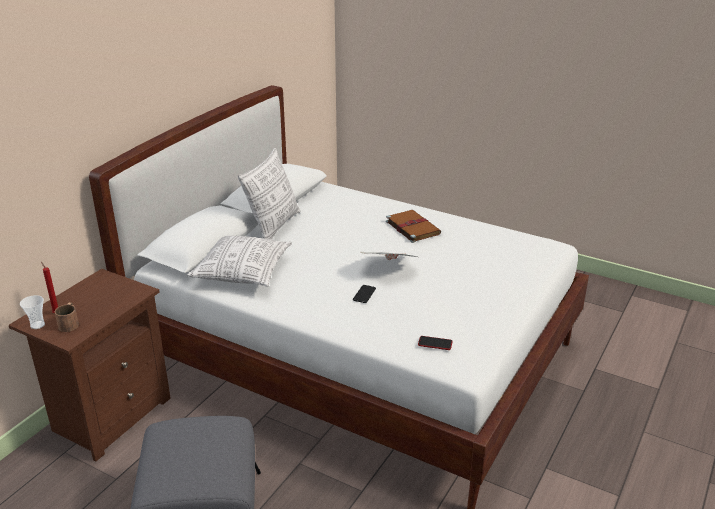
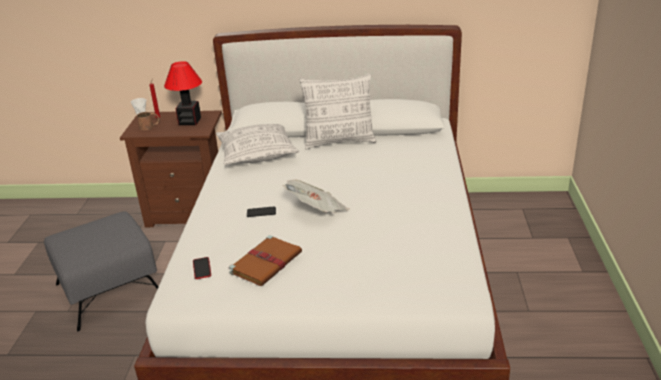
camera: 65 degrees right, 0 degrees up
brown book [386,210,441,243] -> brown book moved to [229,235,302,286]
none -> table lamp [164,61,202,125]

